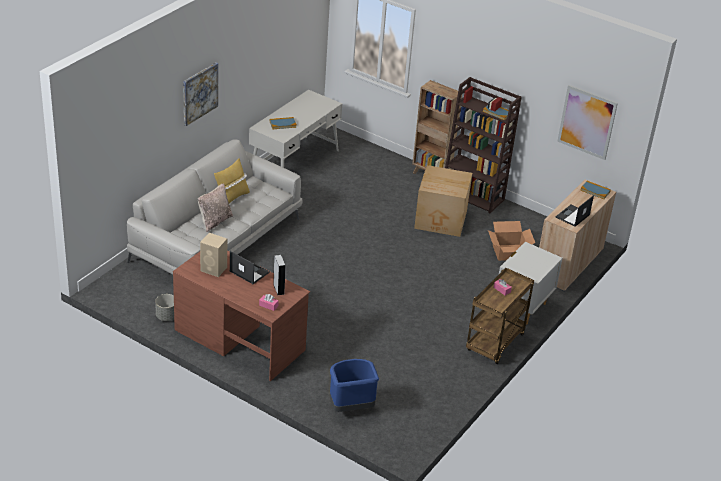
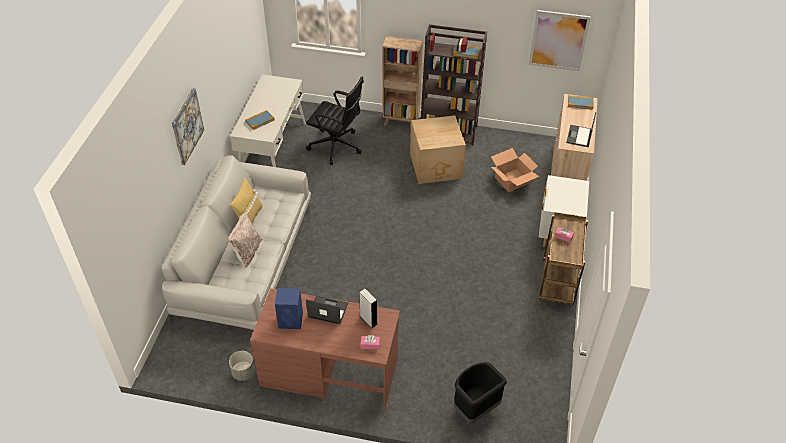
camera: 20 degrees left, 10 degrees up
beige speaker [200,233,227,277] -> blue speaker [275,288,303,329]
blue trash can [330,359,379,412] -> black trash can [454,362,507,424]
none -> black office chair [306,76,364,165]

